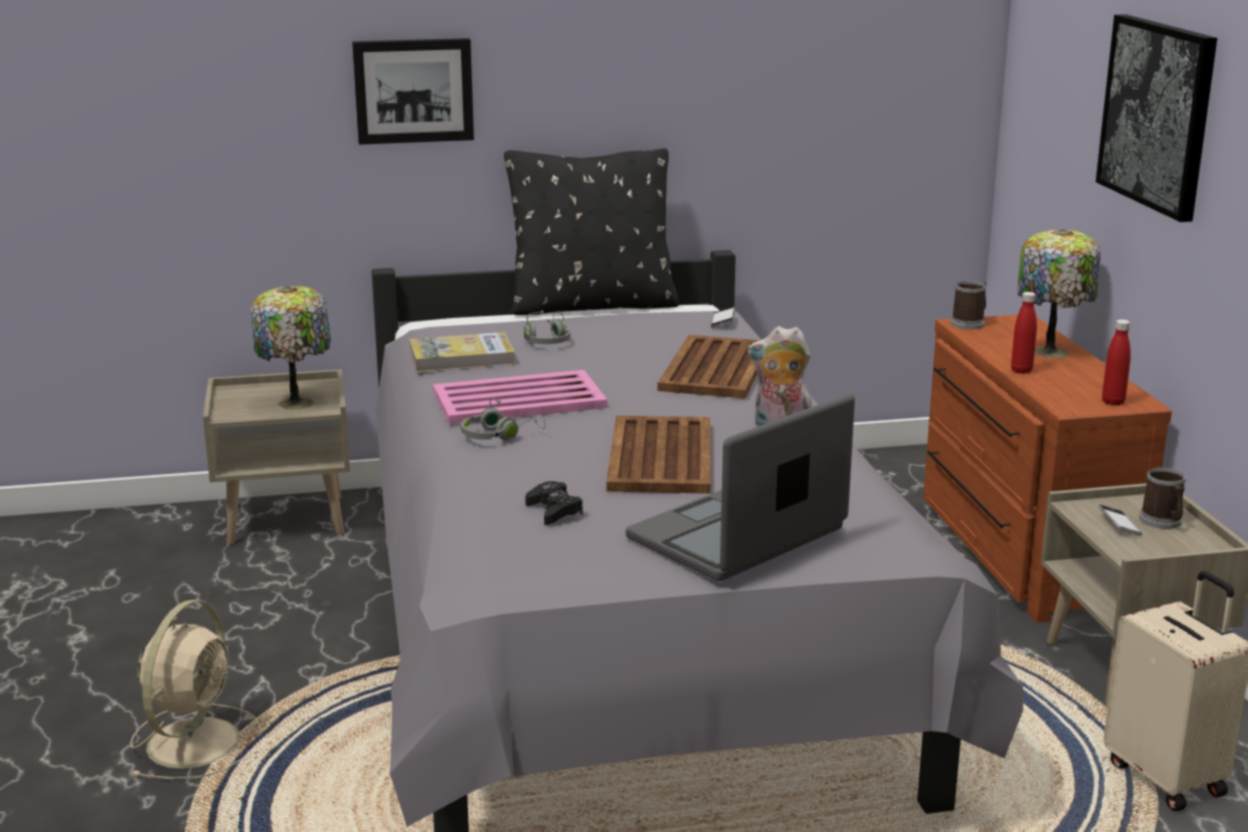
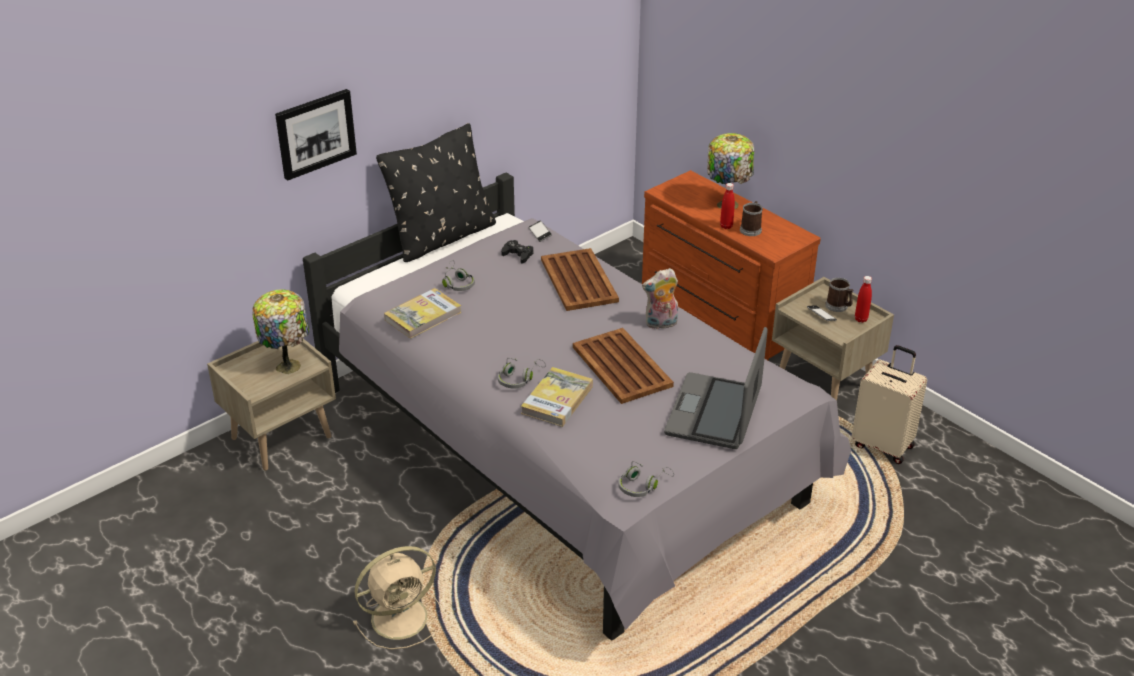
camera: 30 degrees left, 15 degrees up
beige fan [130,600,256,779] -> beige fan turned 75 degrees clockwise [353,546,442,650]
pink tray [433,370,607,424] -> none
black game controller [525,481,583,525] -> black game controller moved to [501,240,533,264]
mug [951,281,987,330] -> mug moved to [740,201,763,236]
picture [1096,14,1217,222] -> none
red bottle [1102,319,1131,405] -> red bottle moved to [855,276,872,323]
none -> book [521,367,593,427]
none -> grey headphones [618,461,674,497]

